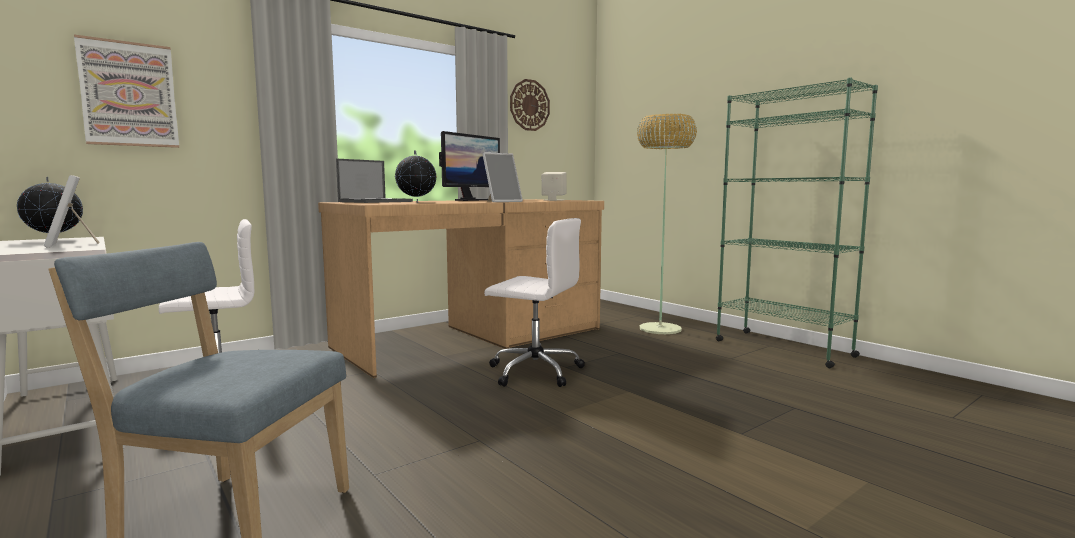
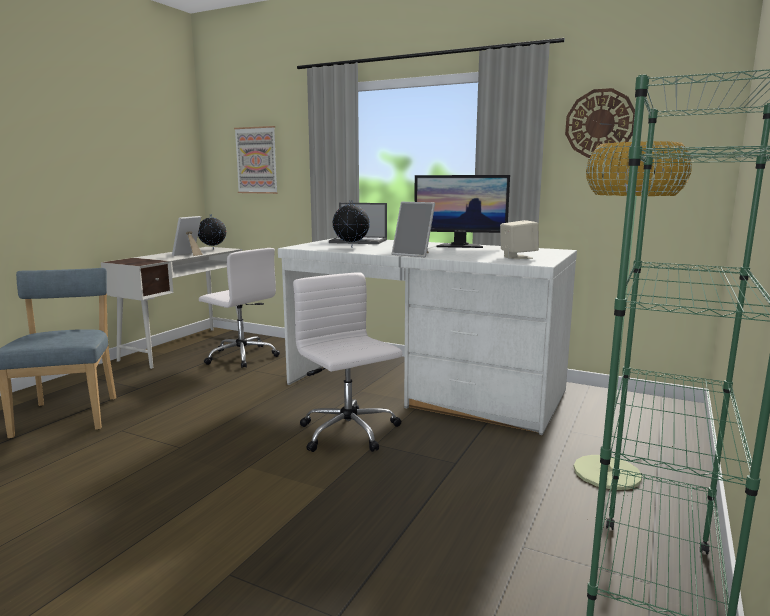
camera: 65 degrees right, 5 degrees up
brown desk [318,199,604,378] -> white desk [278,238,577,435]
white office chair [484,218,585,387] -> white office chair turned 150 degrees clockwise [293,272,402,452]

